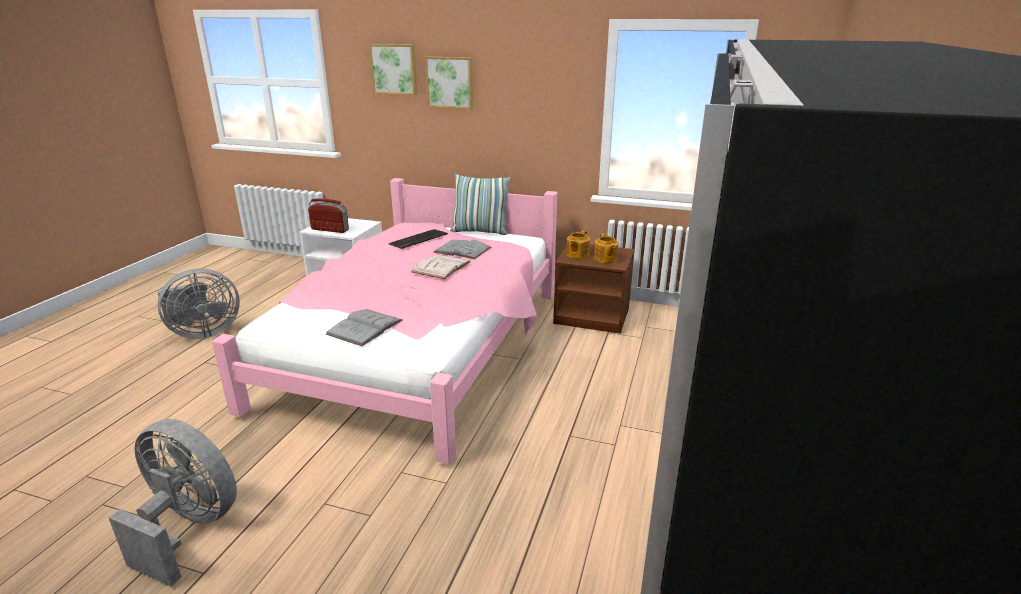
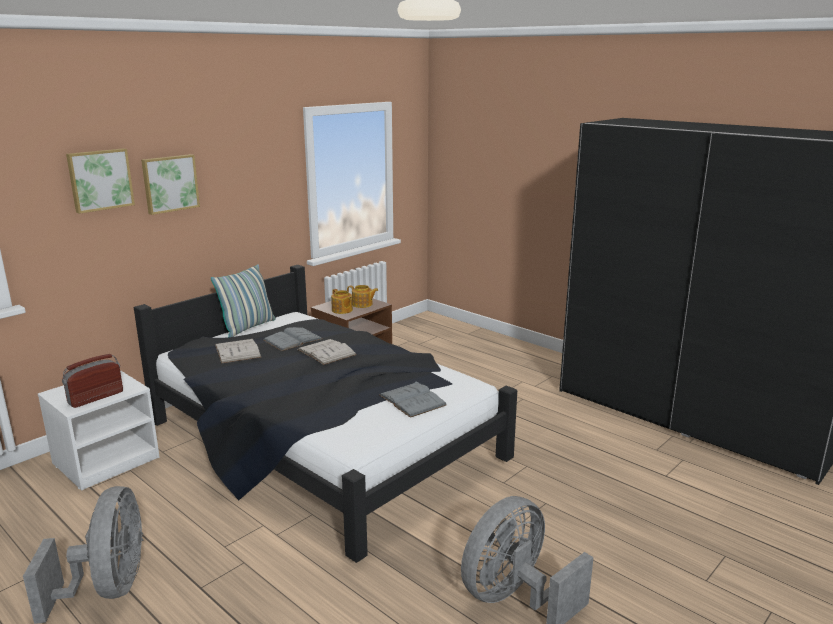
camera: 65 degrees left, 5 degrees down
pink bed [212,178,557,464] -> black bed [134,265,517,563]
keyboard [389,229,448,249] -> white book [215,339,261,364]

